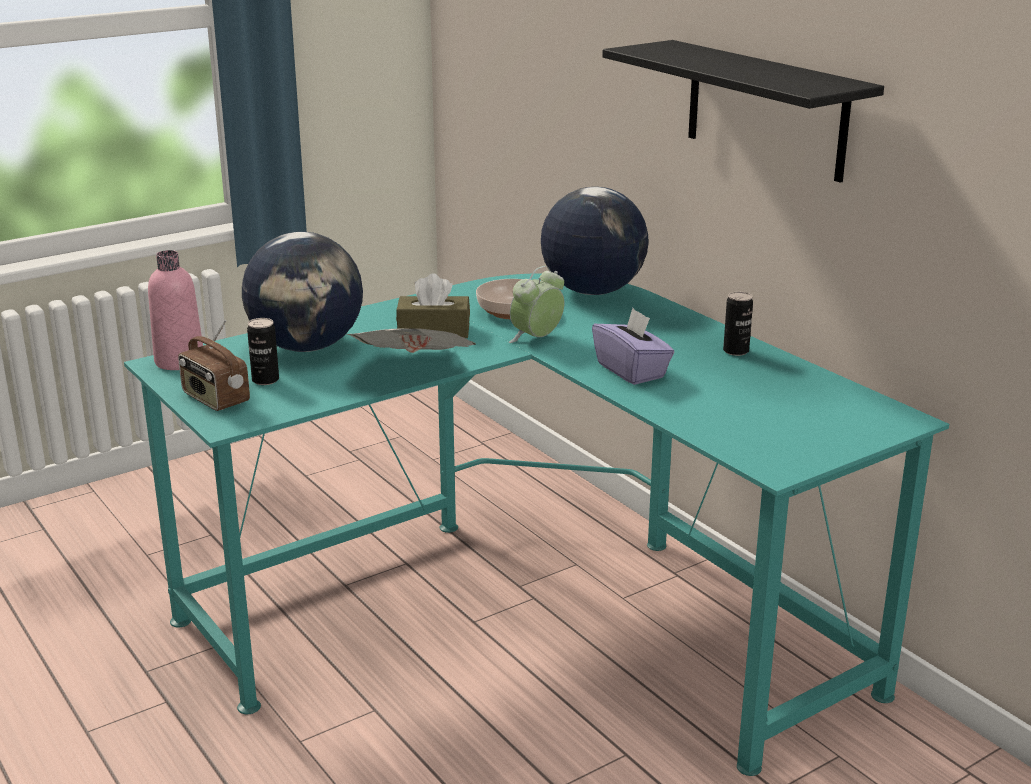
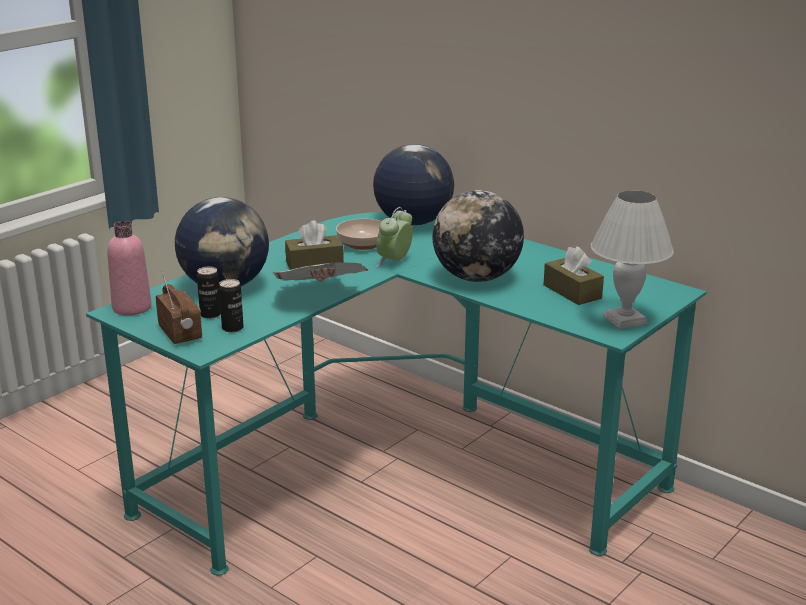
camera: 15 degrees left, 0 degrees up
radio [178,320,250,411] -> radio turned 150 degrees counterclockwise [156,271,202,344]
purple tissue box [592,308,674,385] -> globe [432,190,524,282]
black shelf [602,40,884,183] -> none
can [723,292,753,356] -> can moved to [219,279,244,333]
none -> brown tissue box [544,246,604,305]
none -> white table lamp [591,190,674,330]

